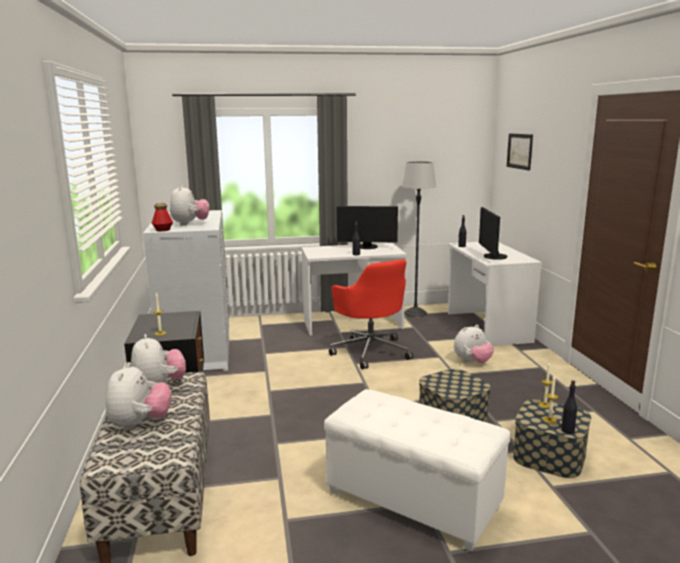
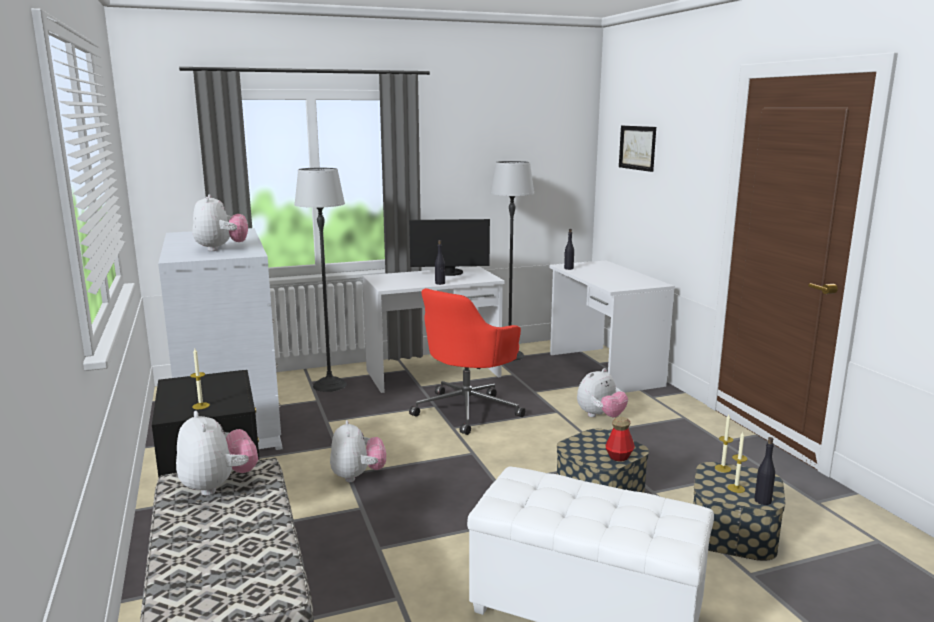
camera: 10 degrees left, 0 degrees up
plush toy [106,362,171,430] -> plush toy moved to [330,420,386,482]
bottle [152,203,173,231] -> bottle moved to [606,417,635,462]
red office chair [329,259,413,370] -> red office chair turned 75 degrees clockwise [409,288,525,435]
monitor [479,207,508,260] -> none
none -> floor lamp [294,168,347,392]

